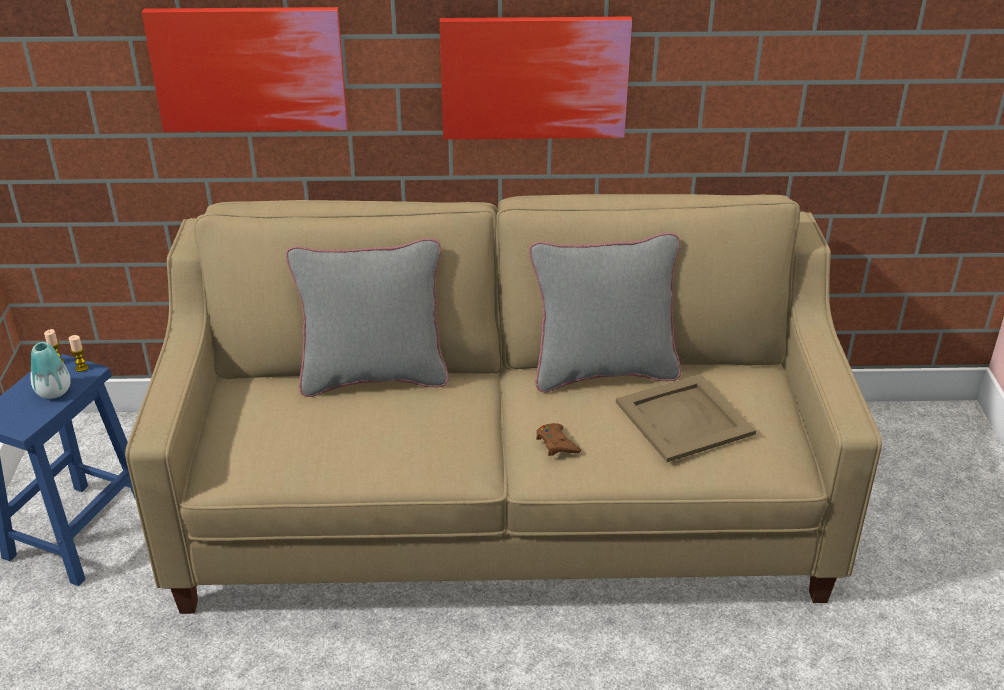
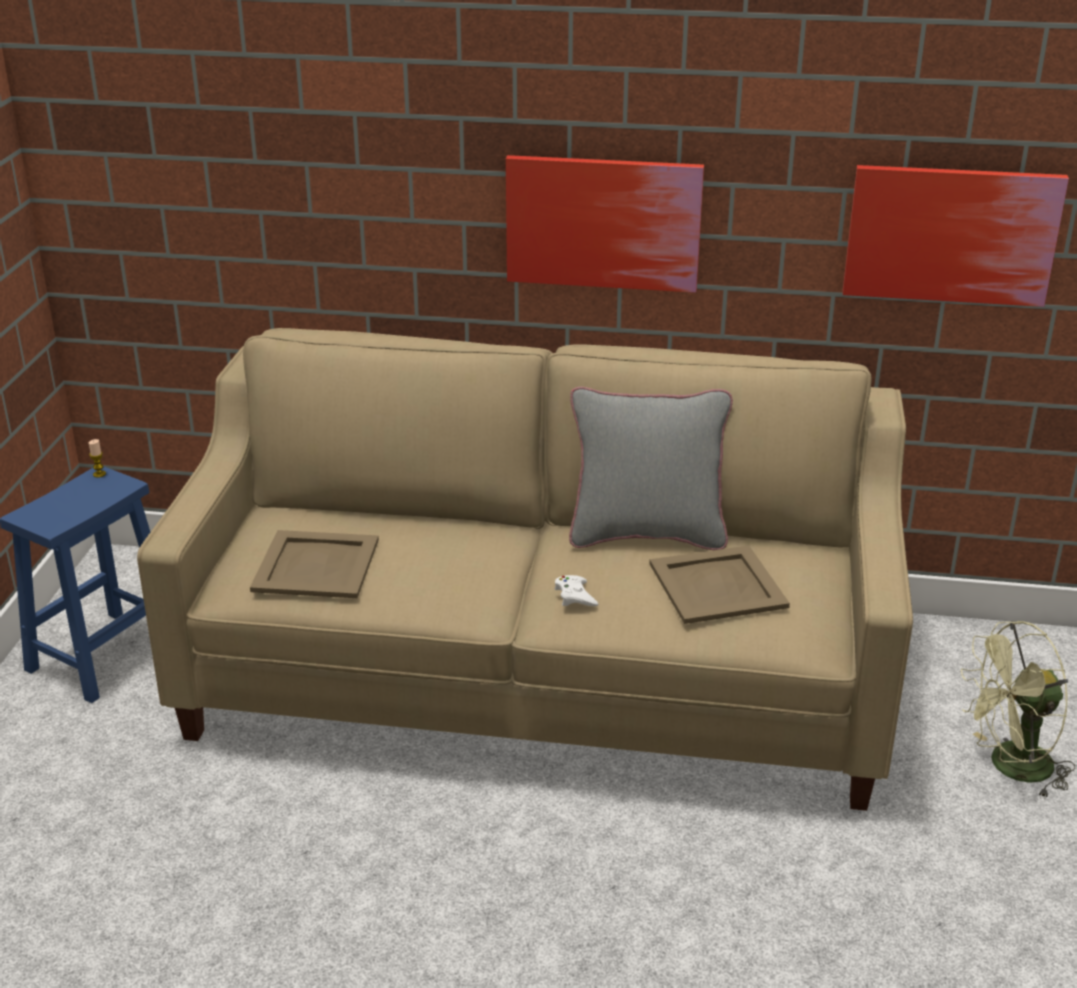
camera: 10 degrees right, 5 degrees down
vase [30,342,71,399] -> none
candle [69,335,89,372] -> none
picture [142,7,348,132] -> picture moved to [843,165,1069,307]
grey pillow [286,238,449,397] -> none
brown game controller [536,423,581,456] -> white game controller [555,575,598,606]
none -> beige tray [250,530,379,598]
none -> green fan [961,621,1076,798]

